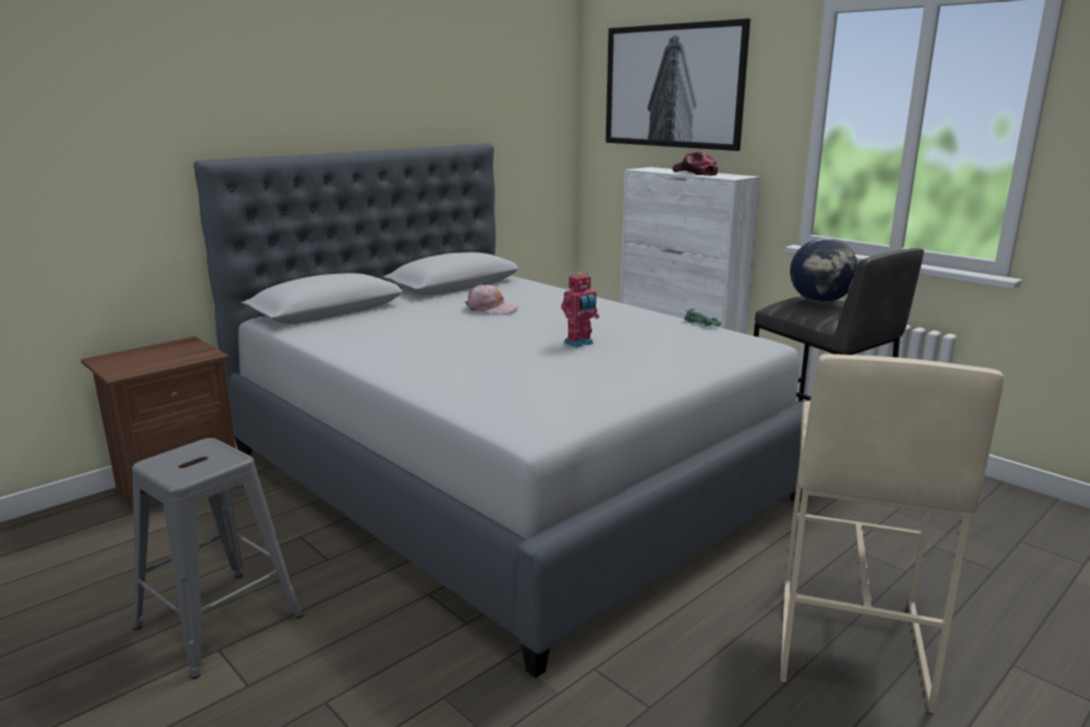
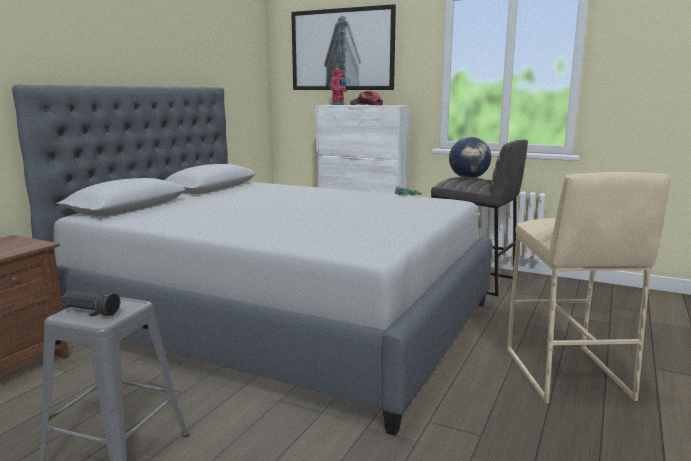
camera: 20 degrees left, 5 degrees down
pink cap [465,284,519,315] -> none
toy robot [561,272,599,348] -> toy robot moved to [330,68,347,105]
none -> black flashlight [62,290,120,316]

